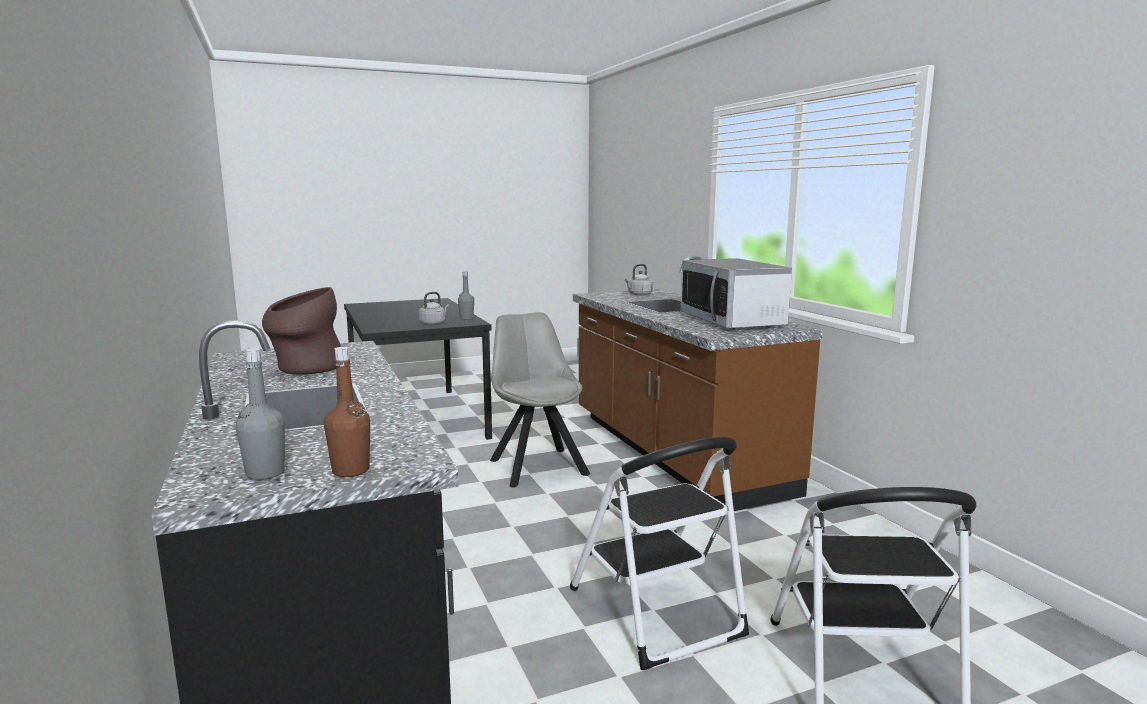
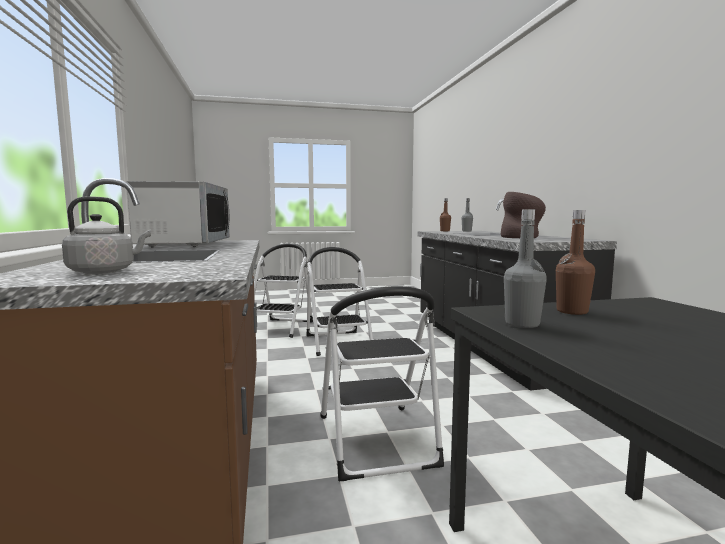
camera: 170 degrees left, 5 degrees down
grey kettle [418,292,450,325] -> brown bottle [556,210,595,315]
grey chair [490,312,590,488] -> step ladder [320,286,444,481]

